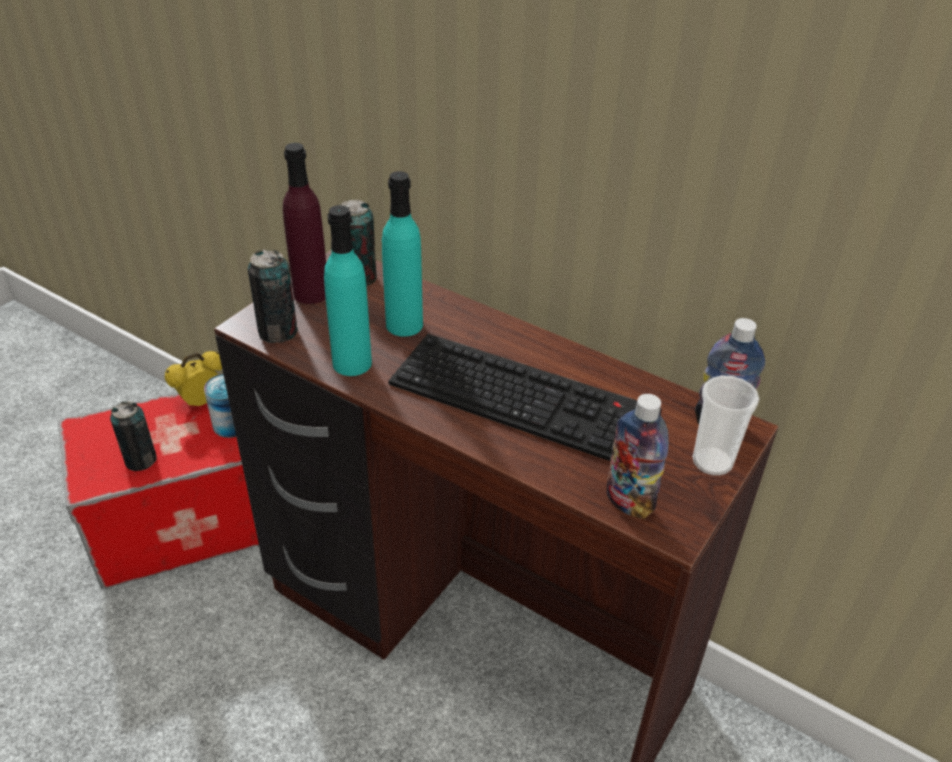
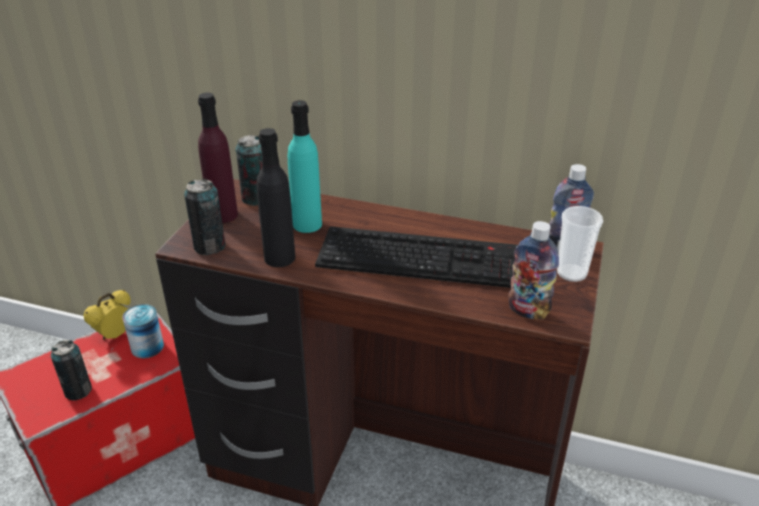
camera: 15 degrees left, 5 degrees down
turquoise bottle [324,205,372,376] -> black bottle [256,128,295,267]

